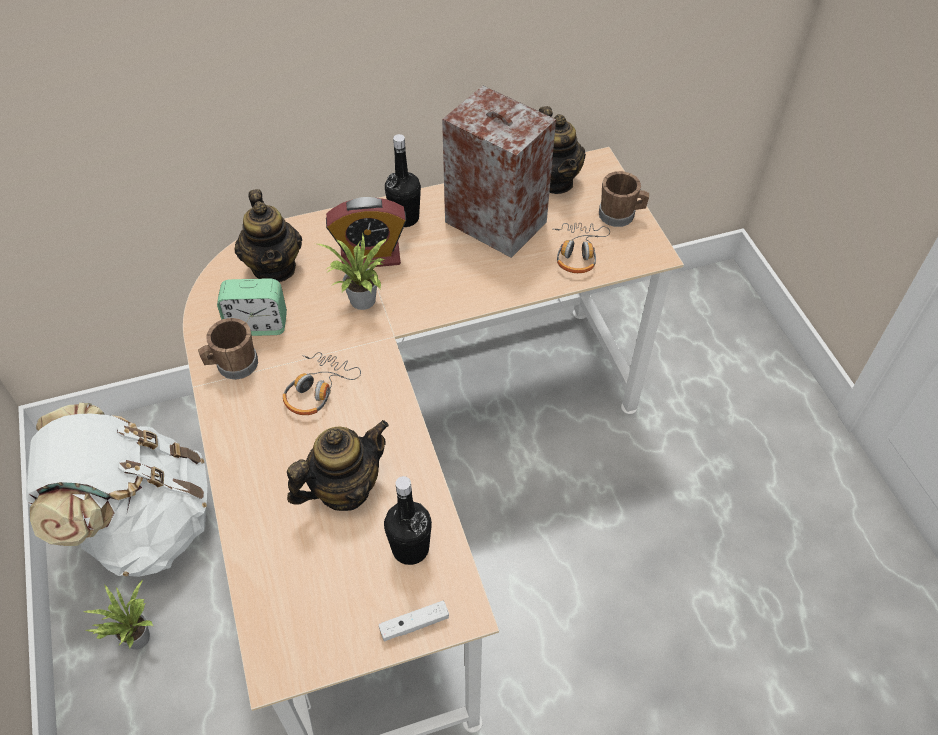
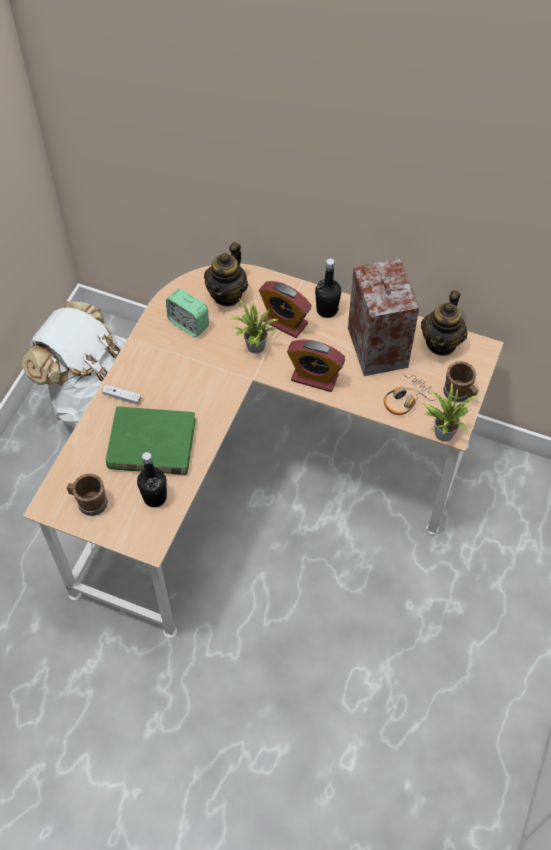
camera: 40 degrees right, 5 degrees up
potted plant [82,580,153,650] -> potted plant moved to [423,382,478,442]
brown mug [198,318,258,380] -> brown mug moved to [66,474,108,516]
headphones [283,352,361,415] -> none
teapot [287,420,389,511] -> green book [106,406,196,475]
white game controller [379,601,449,642] -> white game controller moved to [102,384,141,405]
none -> alarm clock [287,340,345,392]

